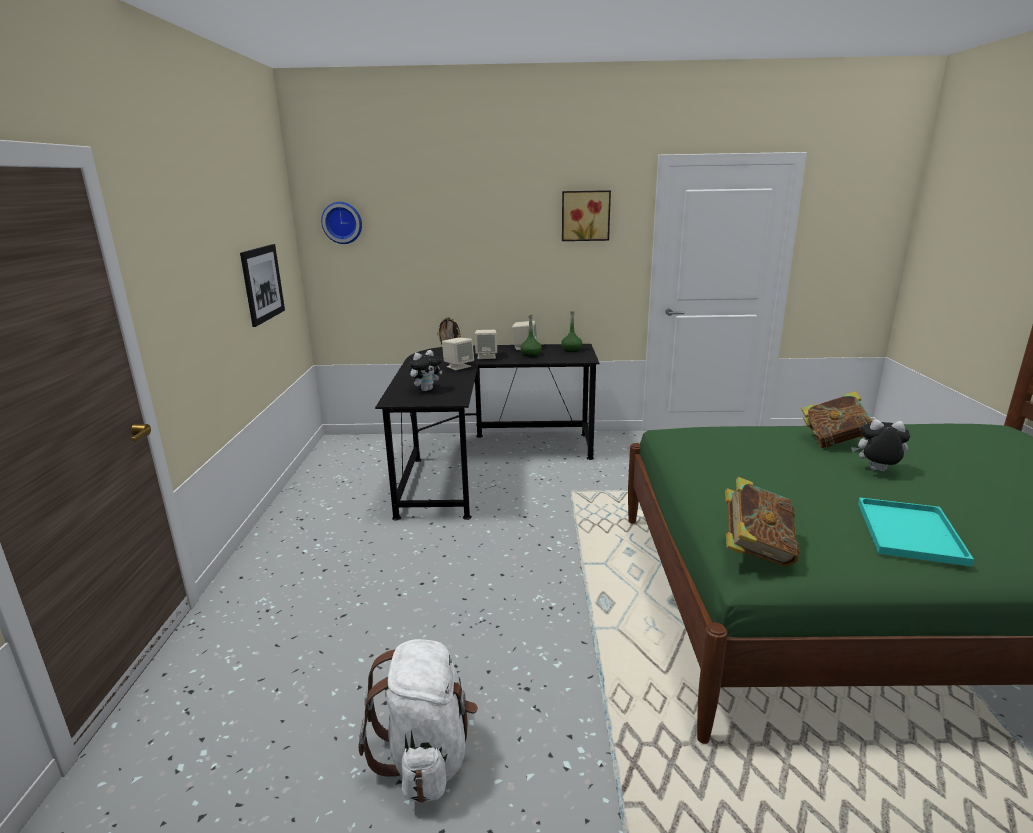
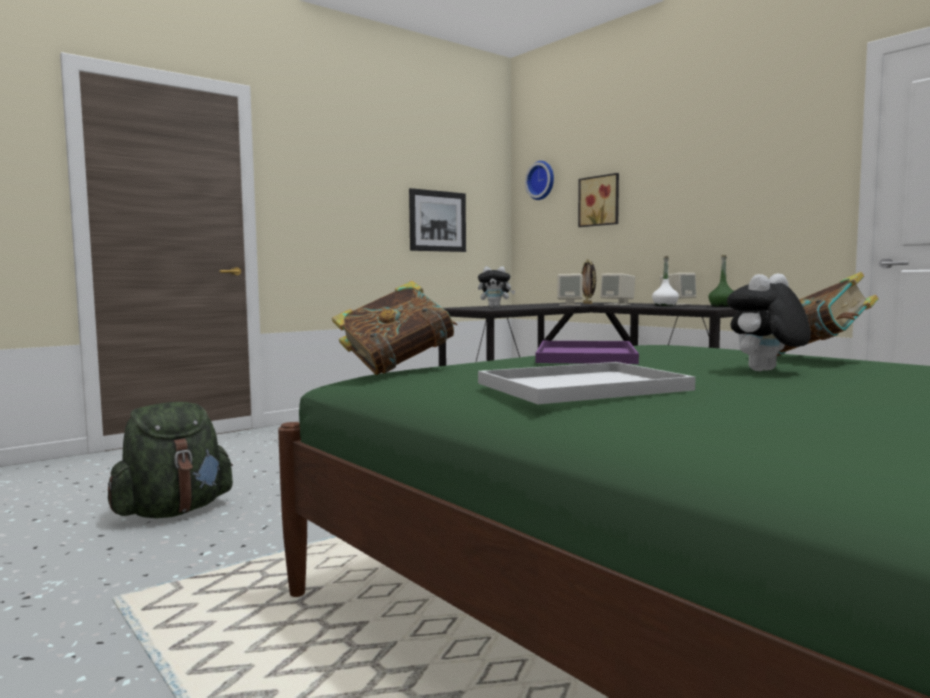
camera: 50 degrees right, 15 degrees down
white backpack [359,639,478,803] -> green backpack [108,402,233,518]
green bottle [520,315,542,357] -> white bottle [652,256,679,306]
picture [562,190,611,241] -> picture moved to [578,173,619,227]
plush toy [851,420,910,471] -> plush toy turned 105 degrees counterclockwise [727,273,811,371]
turquoise tray [858,497,974,567] -> white tray [478,362,696,404]
none -> purple tray [536,341,639,364]

